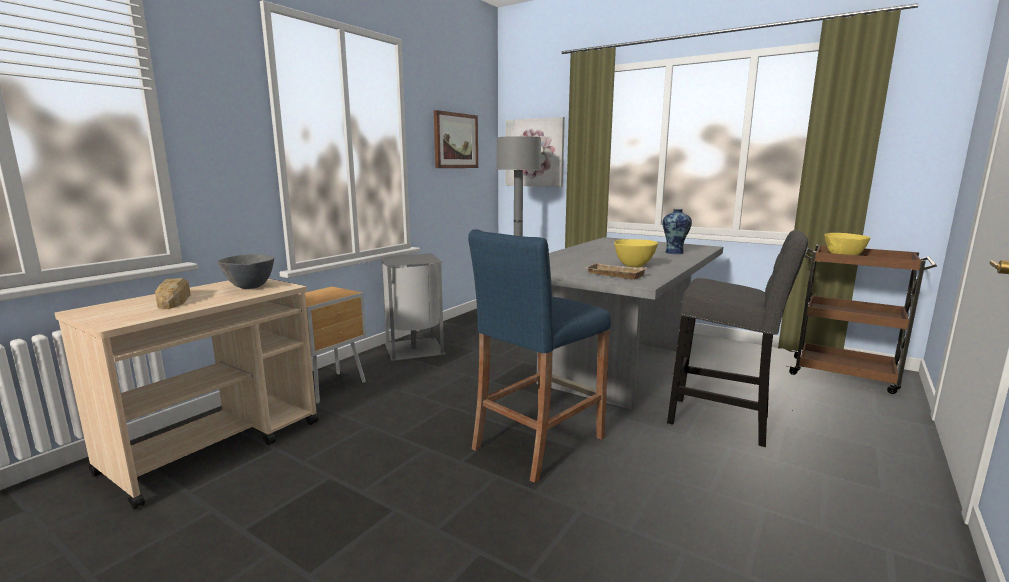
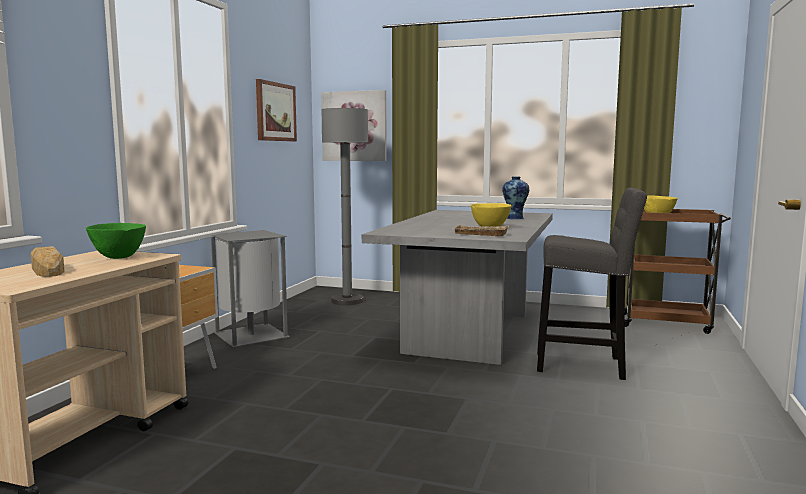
camera: 15 degrees left, 5 degrees down
grey bowl [218,254,274,289] -> green bowl [86,223,146,259]
blue stool [468,229,611,483] -> none

